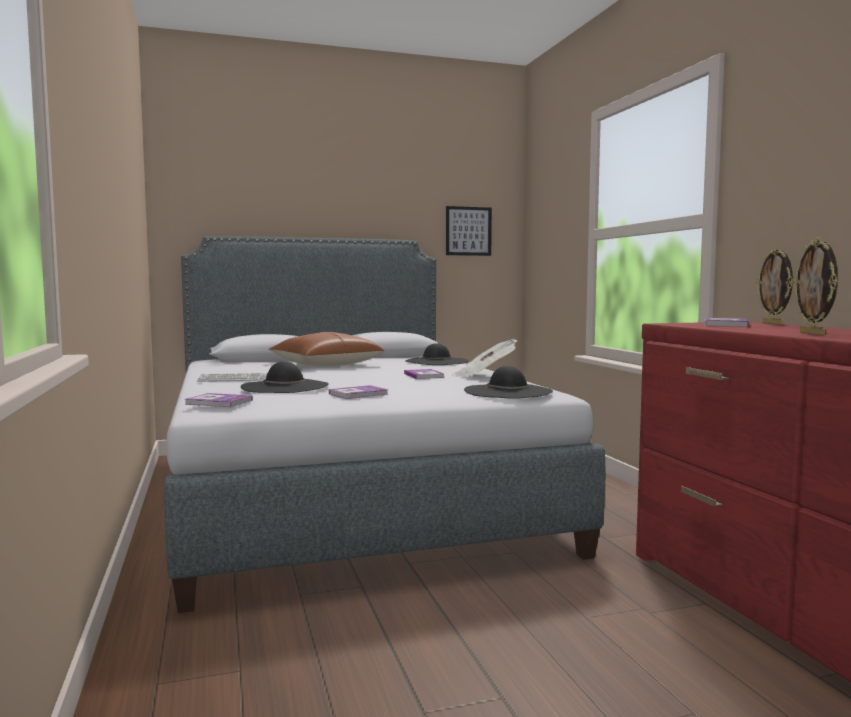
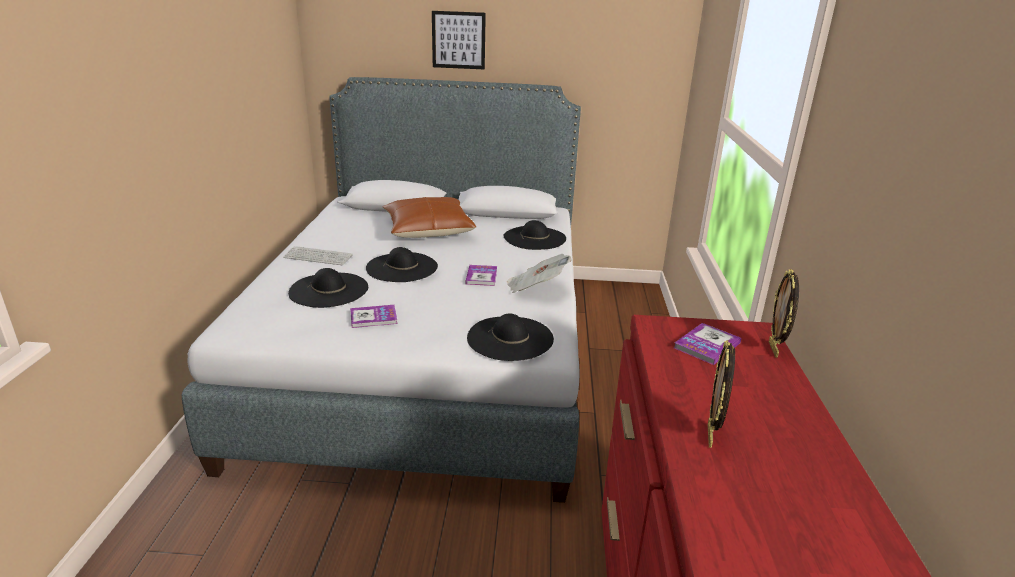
camera: 20 degrees right, 20 degrees up
book [185,393,253,407] -> none
picture [446,206,492,256] -> picture moved to [432,11,486,69]
none -> black hat [366,247,438,282]

